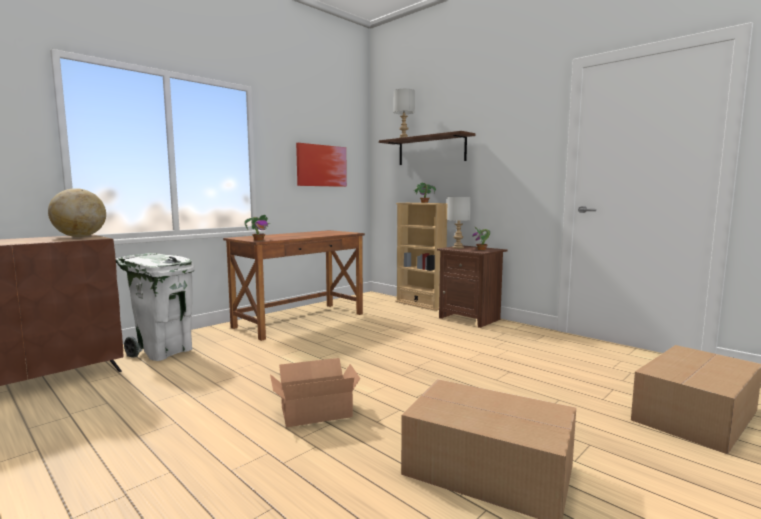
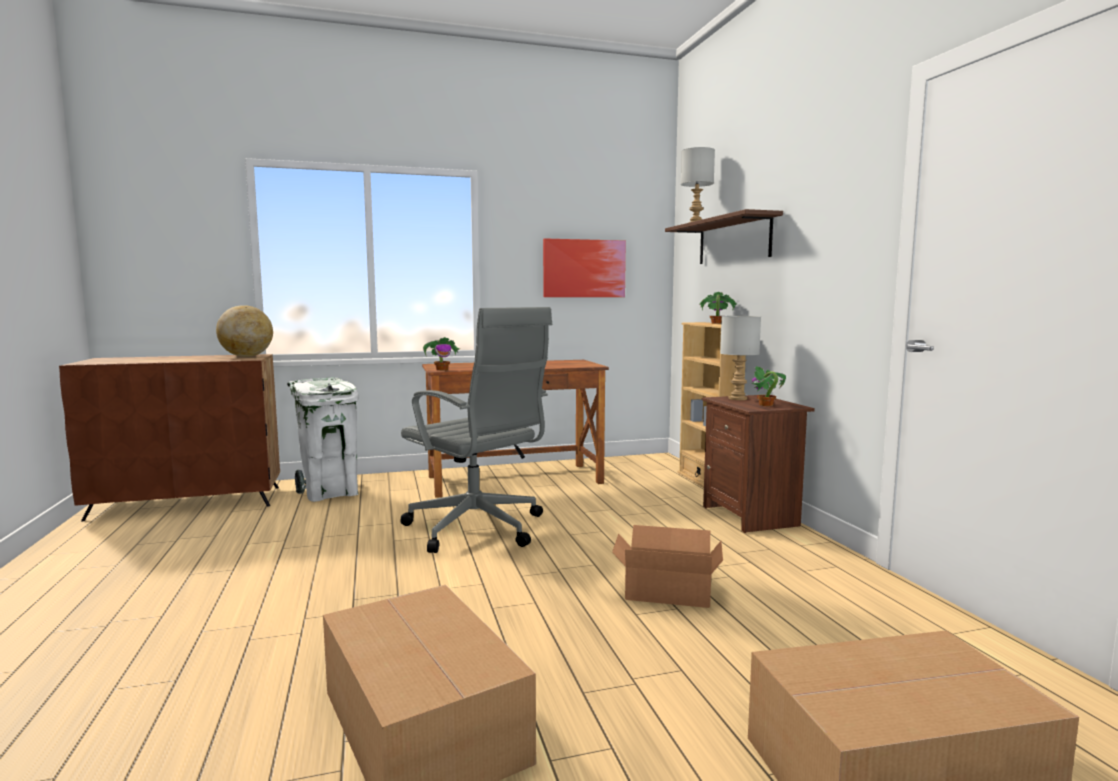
camera: 30 degrees right, 0 degrees up
cardboard box [270,358,360,427] -> cardboard box moved to [612,525,723,608]
none -> grey office chair [401,307,552,553]

